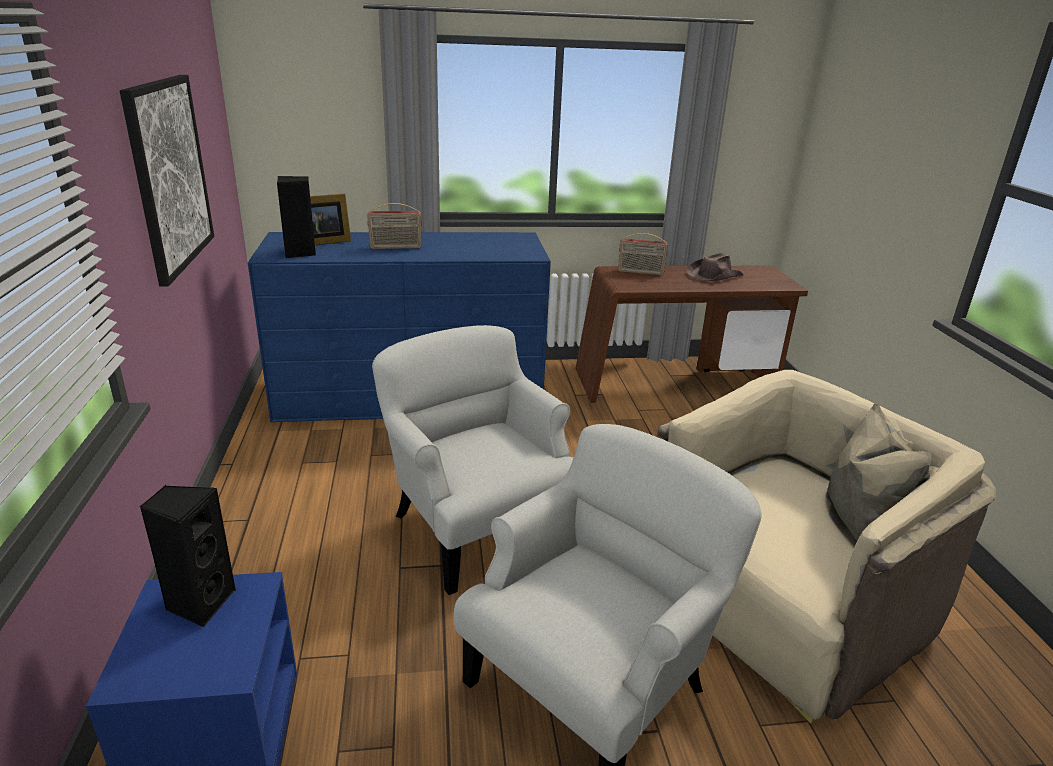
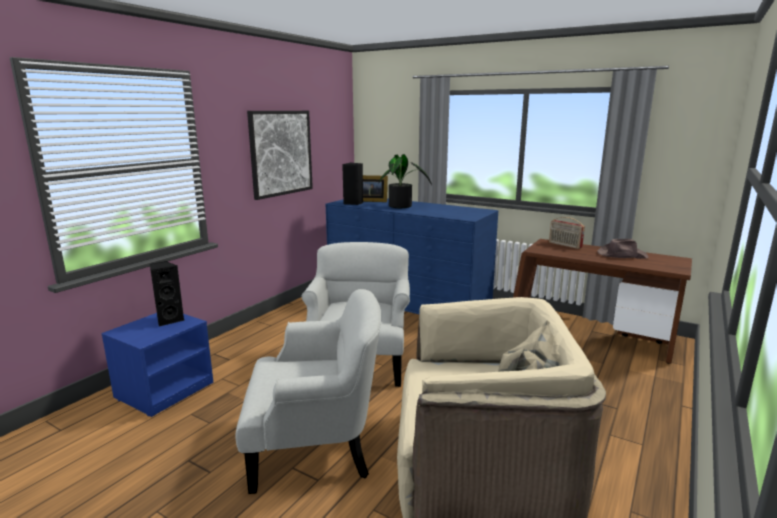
camera: 40 degrees right, 10 degrees down
radio [367,203,422,249] -> potted plant [379,154,432,208]

